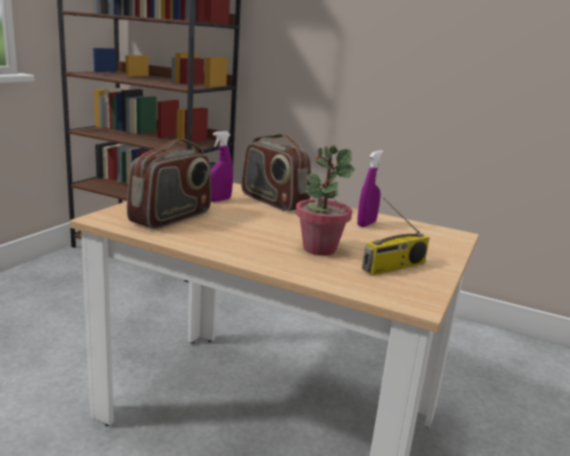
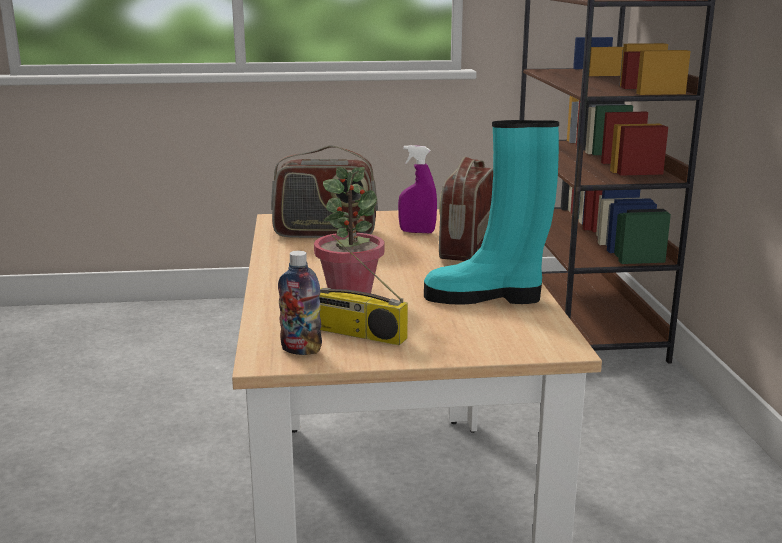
camera: 60 degrees right, 0 degrees up
purple spray bottle [357,150,384,227] -> turquoise boot [424,120,559,305]
none -> bottle [278,251,322,355]

